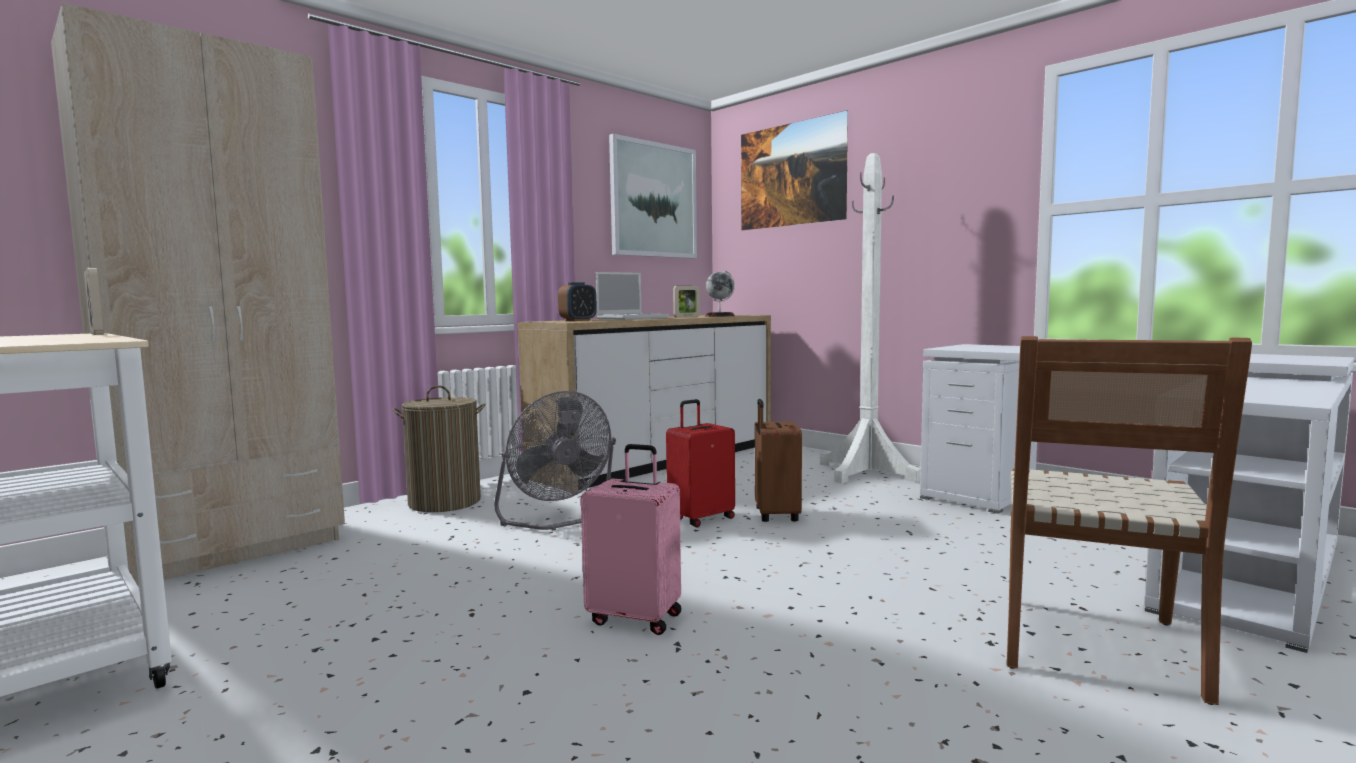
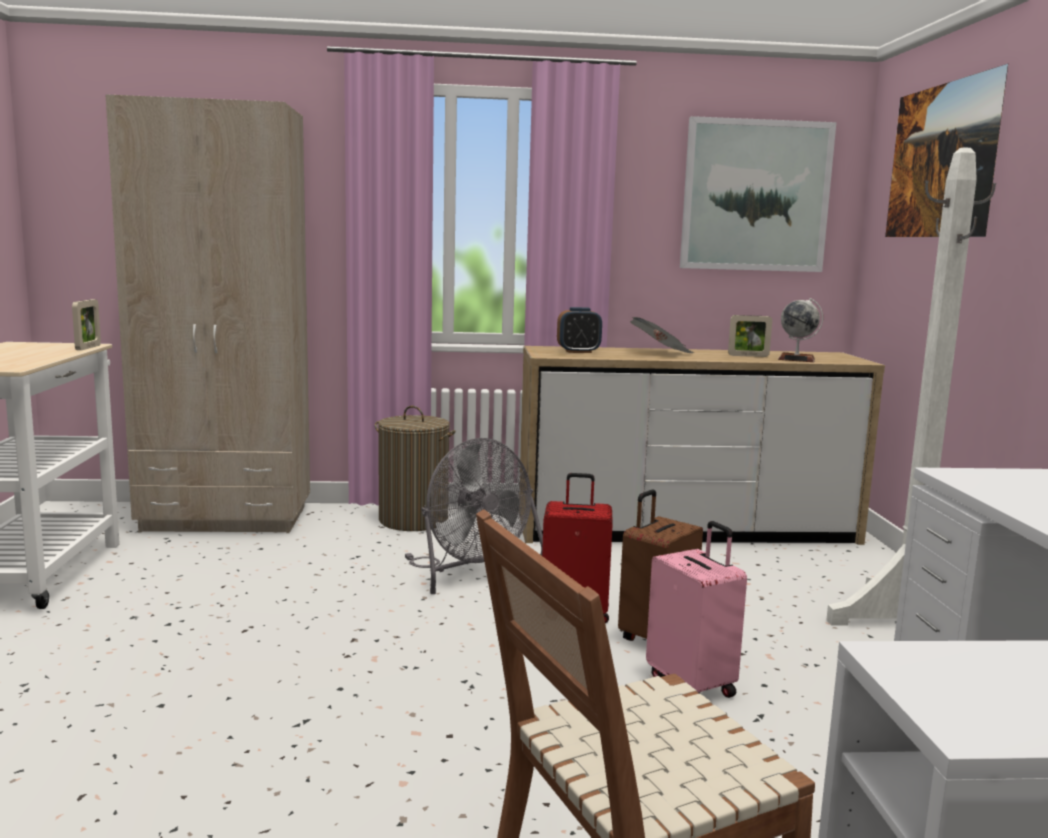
camera: 40 degrees right, 5 degrees up
grey fan [494,391,616,531] -> grey fan turned 135 degrees clockwise [405,438,543,594]
pink suitcase [581,444,681,635] -> pink suitcase moved to [646,521,747,698]
laptop [596,272,669,320] -> newspaper [630,317,694,353]

